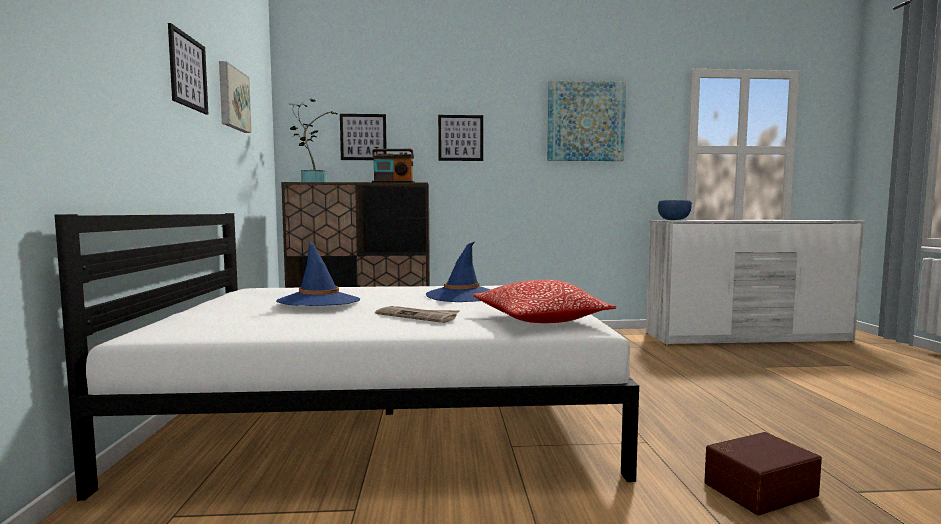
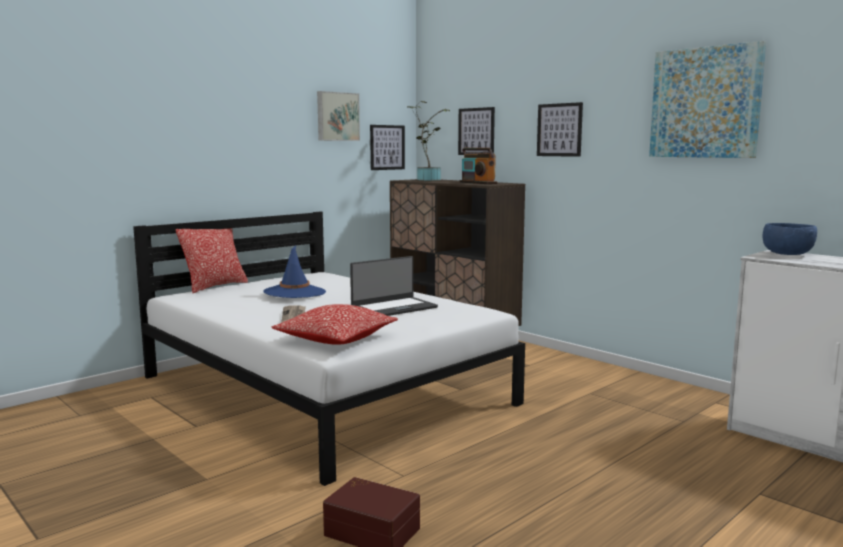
camera: 50 degrees right, 5 degrees up
picture [168,23,208,114] -> picture moved to [370,125,405,170]
blue hat [426,242,491,302] -> laptop [350,256,438,316]
none -> pillow [176,228,248,293]

